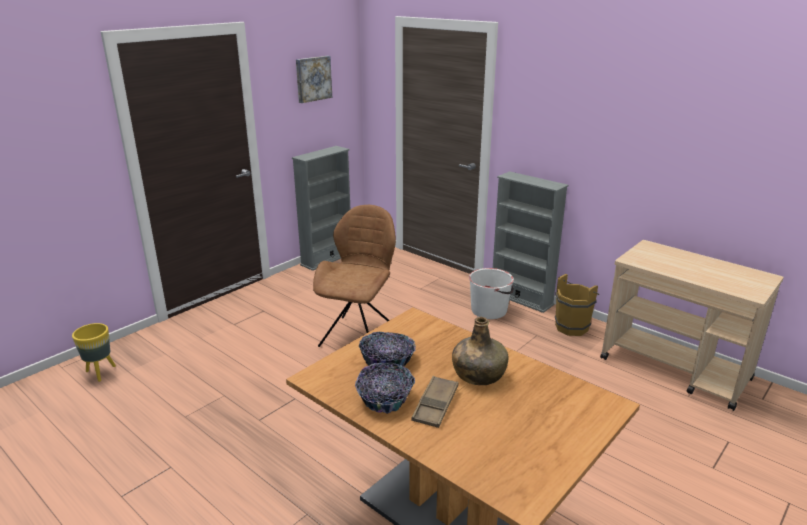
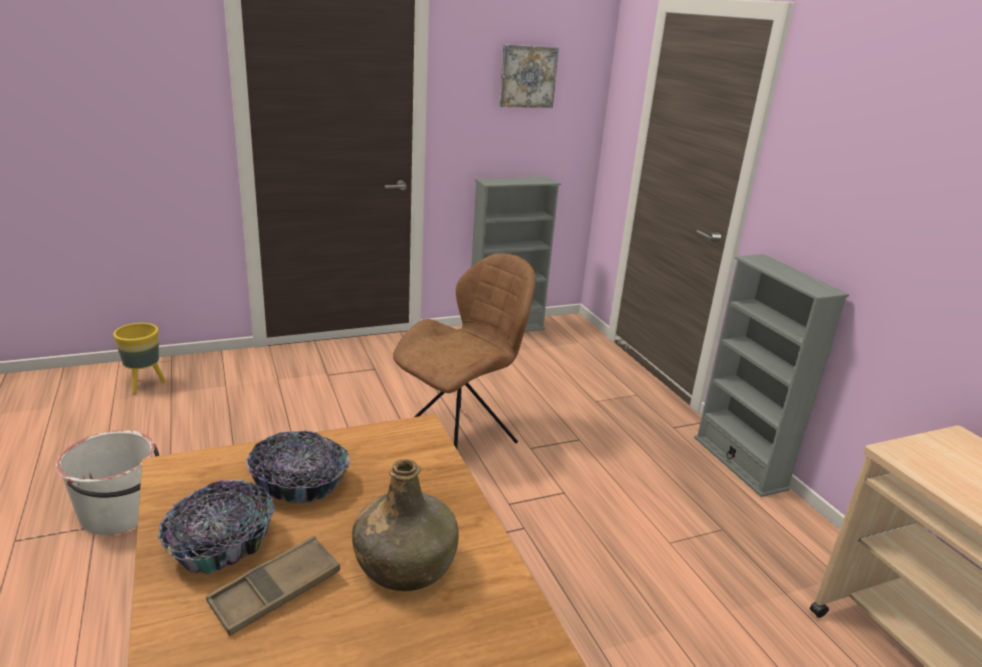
camera: 25 degrees right, 0 degrees up
white bucket [469,268,514,319] -> white bucket moved to [56,430,159,535]
brown bucket [555,274,599,336] -> none

